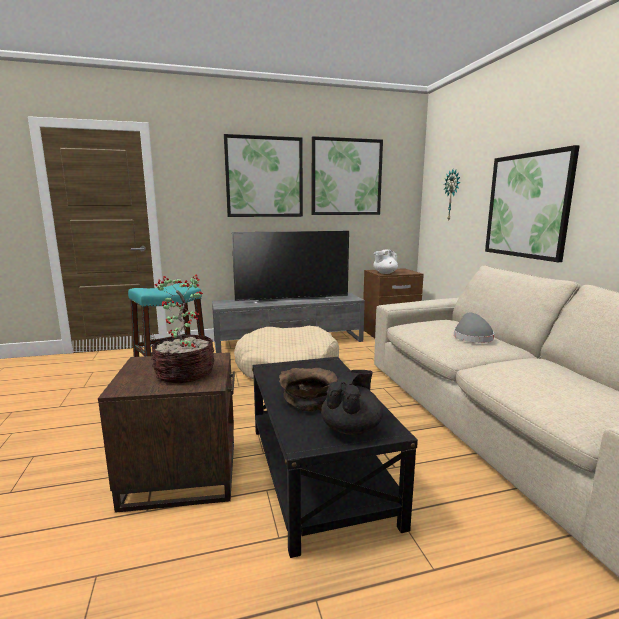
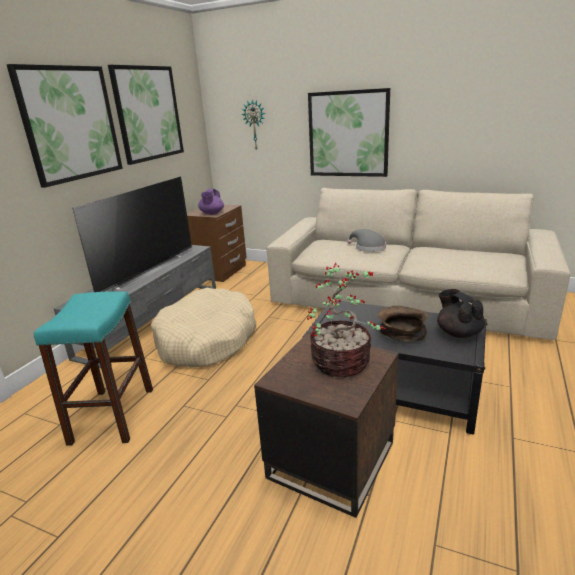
camera: 50 degrees left, 10 degrees up
white teapot [373,250,398,274] -> purple teapot [198,189,224,215]

